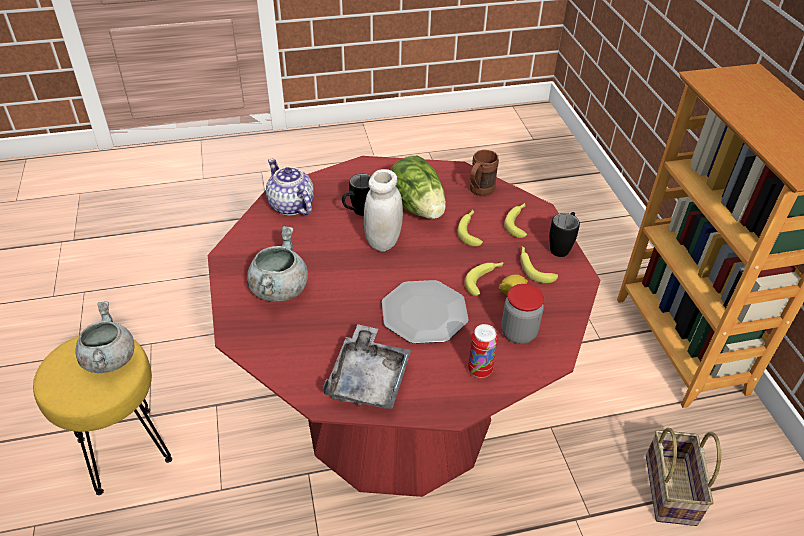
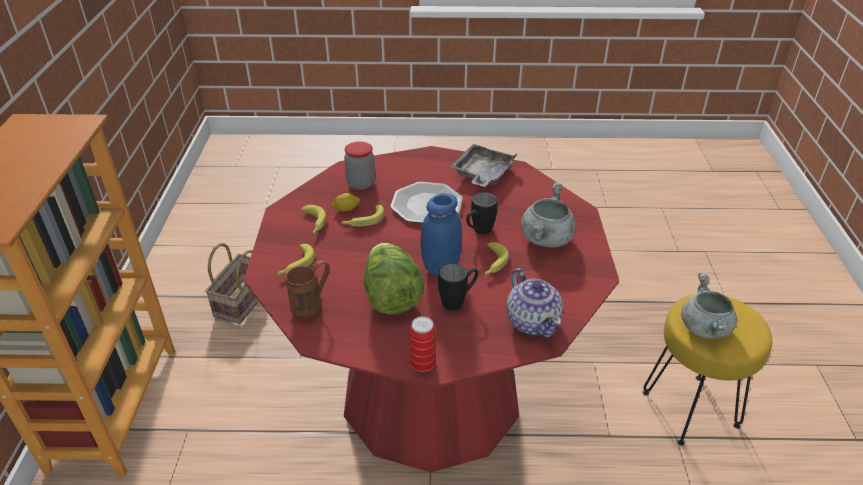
camera: 165 degrees left, 5 degrees down
white jar [364,169,403,251] -> blue jar [420,193,462,276]
banana [457,210,483,246] -> banana moved to [485,242,509,275]
can [468,324,498,378] -> can moved to [409,316,435,372]
black mug [549,212,580,257] -> black mug moved to [466,192,498,235]

